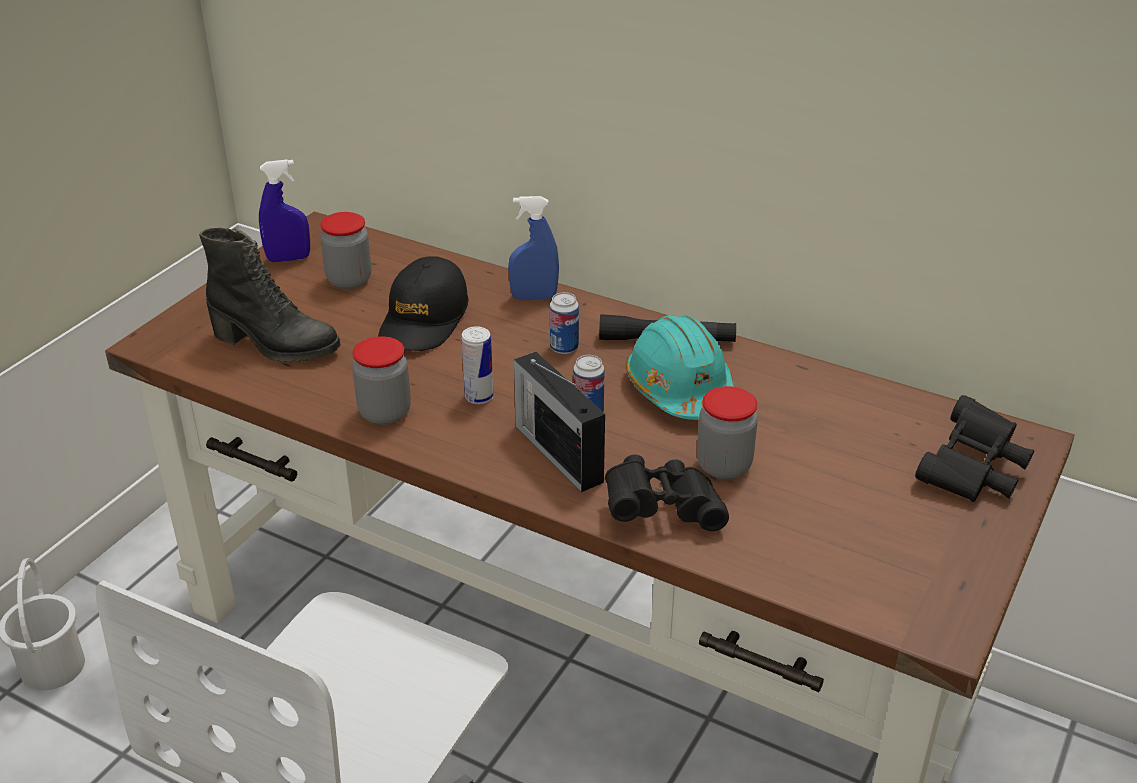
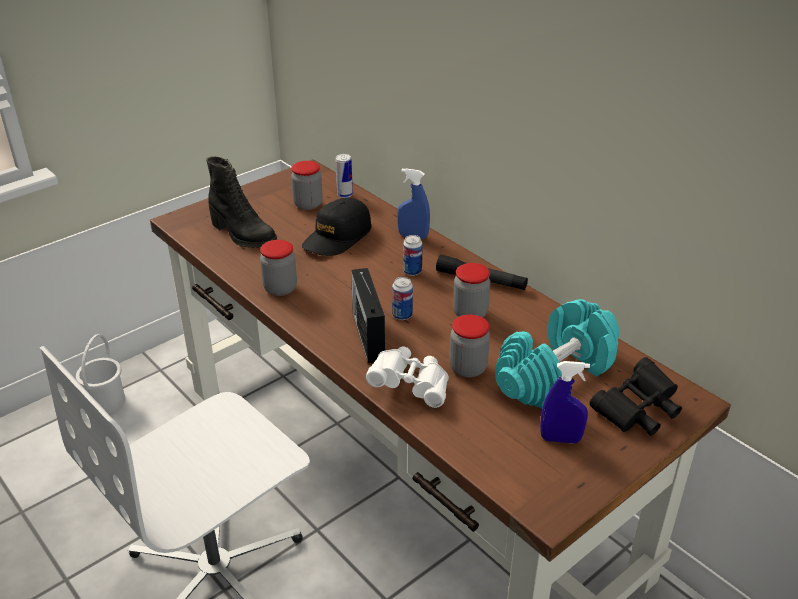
camera: 20 degrees right, 0 degrees up
blue spray bottle [259,159,310,262] -> blue spray bottle moved to [540,361,590,444]
can [462,326,493,404] -> can moved to [335,154,353,198]
black binoculars [605,455,729,531] -> white binoculars [366,347,449,408]
turquoise hard hat [626,315,736,420] -> jar [453,263,491,318]
none -> turquoise dumbbell [495,299,619,409]

